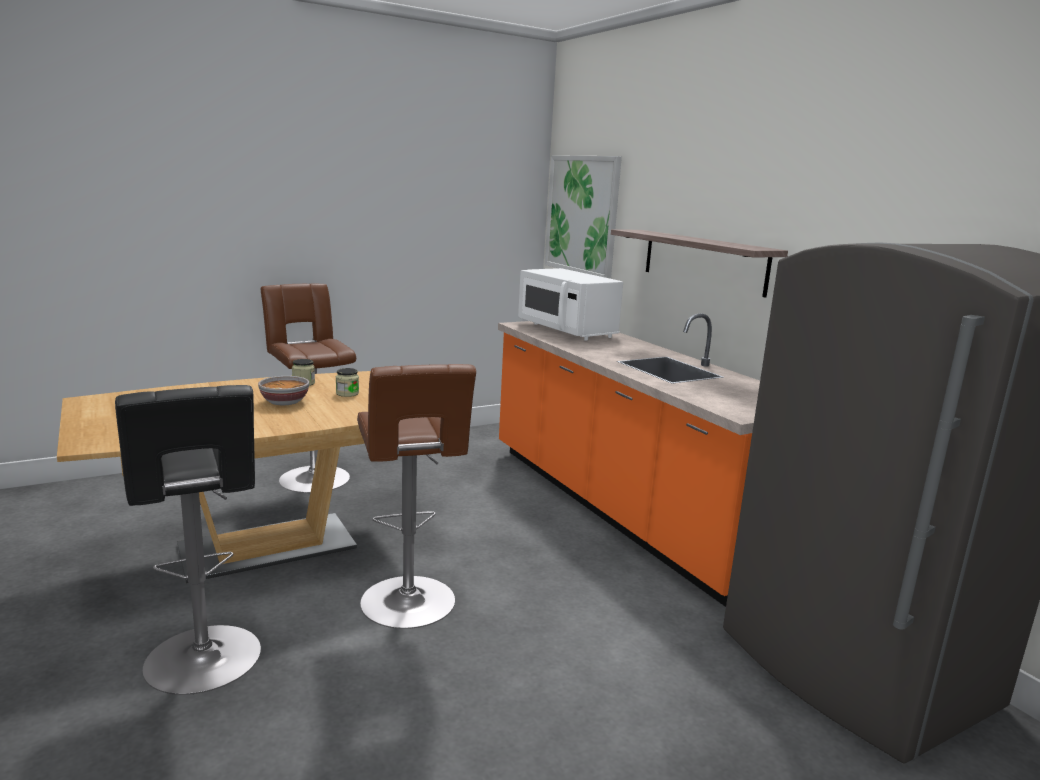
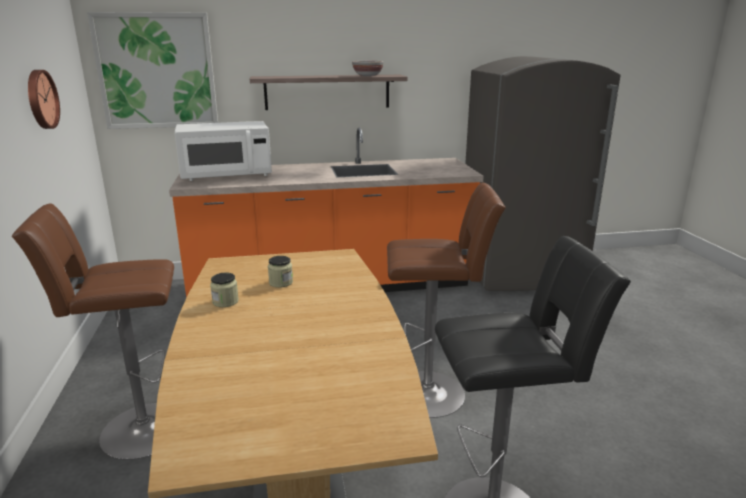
camera: 70 degrees left, 5 degrees up
bowl [258,376,309,405] -> bowl moved to [352,61,384,76]
none -> wall clock [28,70,60,129]

